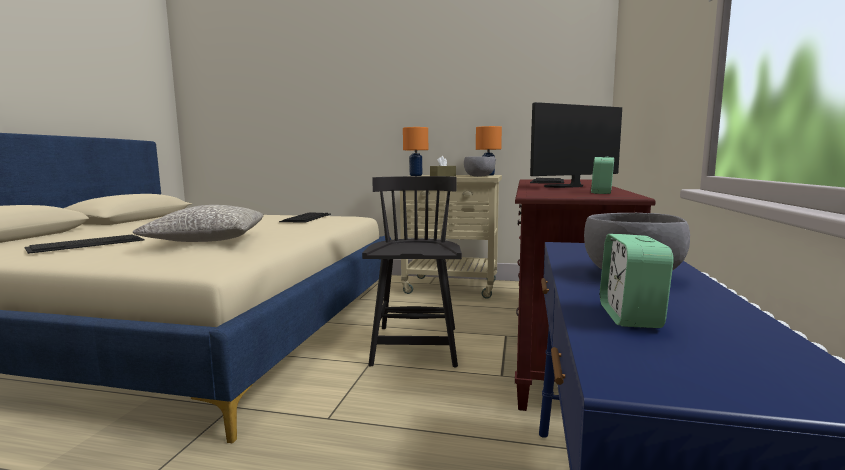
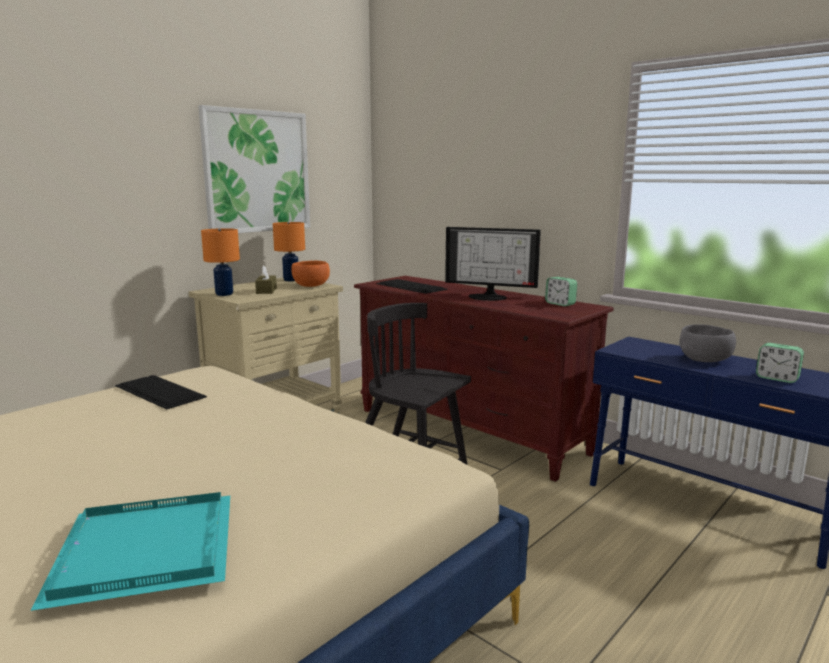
camera: 60 degrees left, 5 degrees up
keyboard [24,235,145,254] -> turquoise tray [30,492,230,611]
grey pillow [133,205,264,242] -> none
grey bowl [464,156,496,177] -> orange bowl [291,261,330,287]
monitor [530,102,622,188] -> monitor turned 75 degrees counterclockwise [445,227,541,301]
none -> picture [198,105,310,233]

